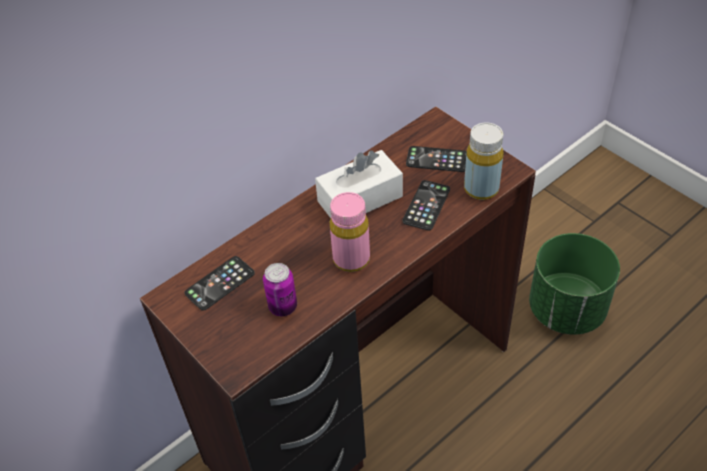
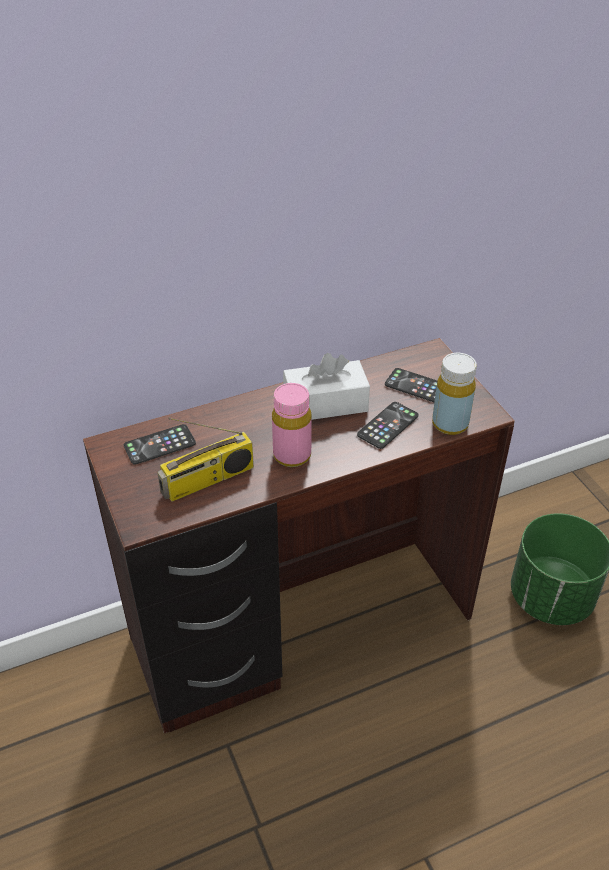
camera: 15 degrees right, 5 degrees down
can [263,263,297,316] -> radio [157,418,254,502]

